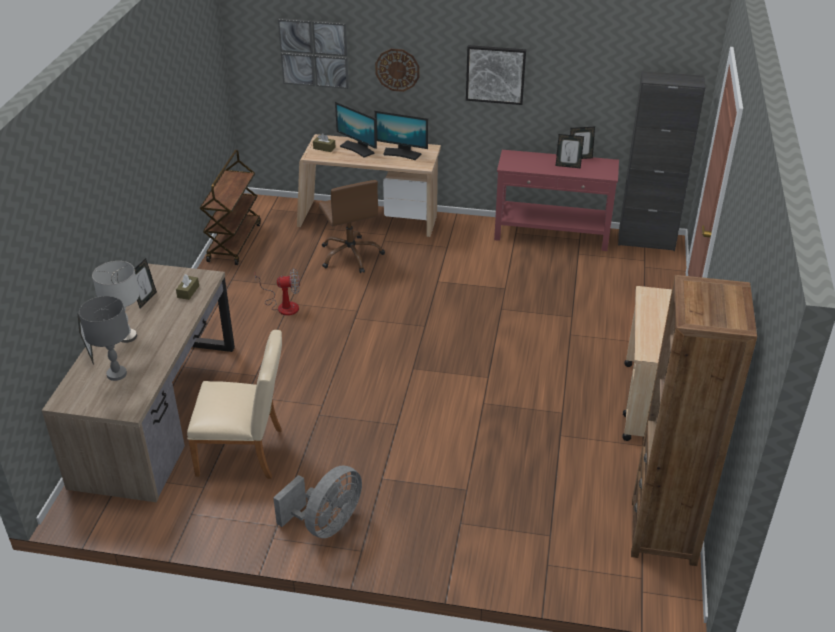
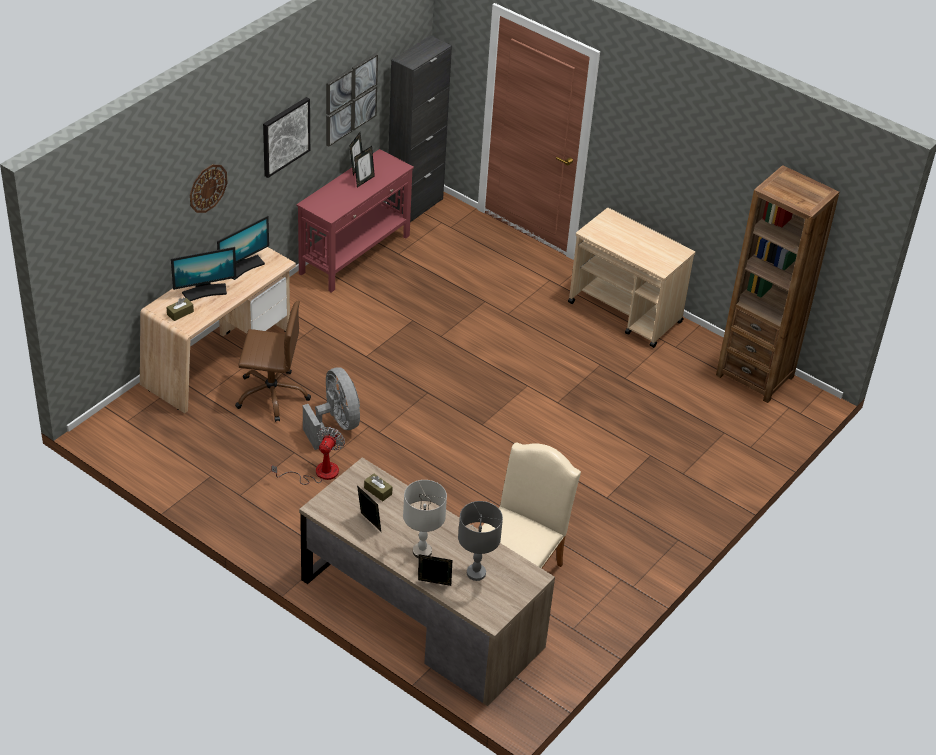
camera: 65 degrees left, 5 degrees up
brown cart [200,150,261,265] -> none
grey fan [273,465,362,538] -> grey fan moved to [303,367,360,450]
picture [278,18,349,89] -> picture moved to [326,53,378,147]

